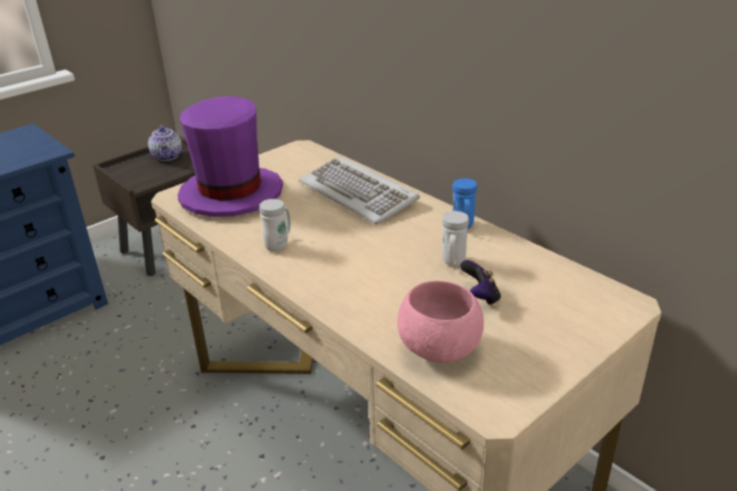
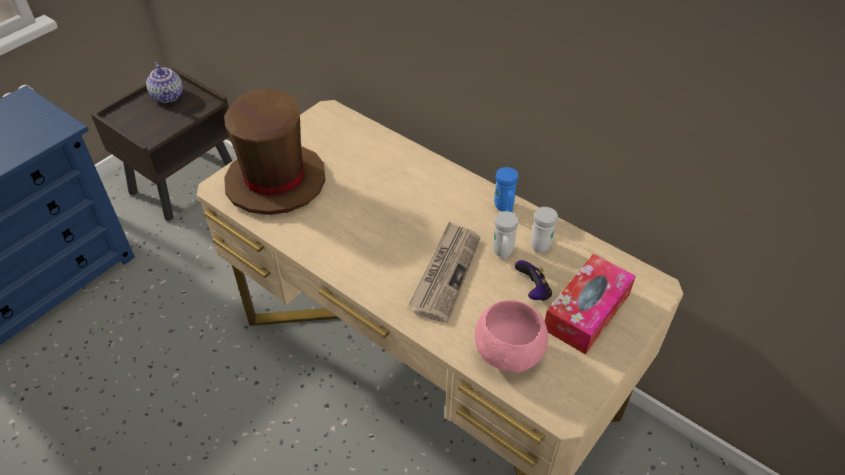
camera: 10 degrees left, 15 degrees up
purple hat [178,96,283,217] -> brown hat [224,88,325,215]
white mug [259,199,291,252] -> white mug moved to [531,207,558,253]
keyboard [299,156,420,224] -> none
none -> newspaper [408,222,481,323]
none -> tissue box [545,254,636,355]

